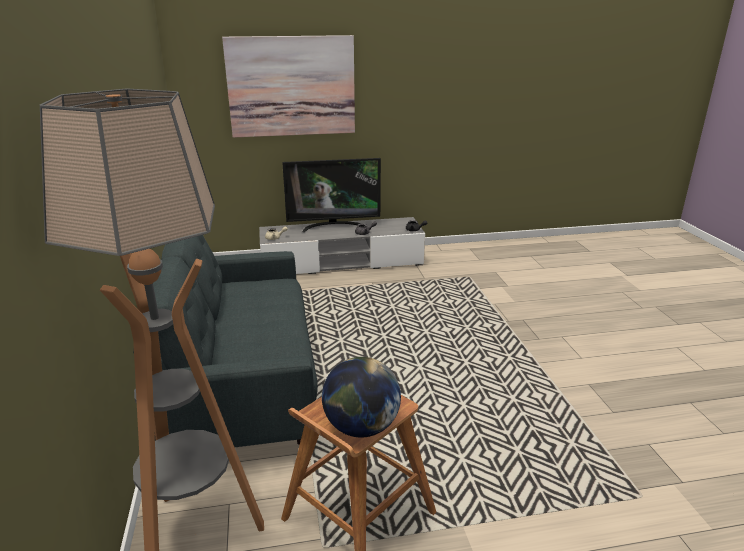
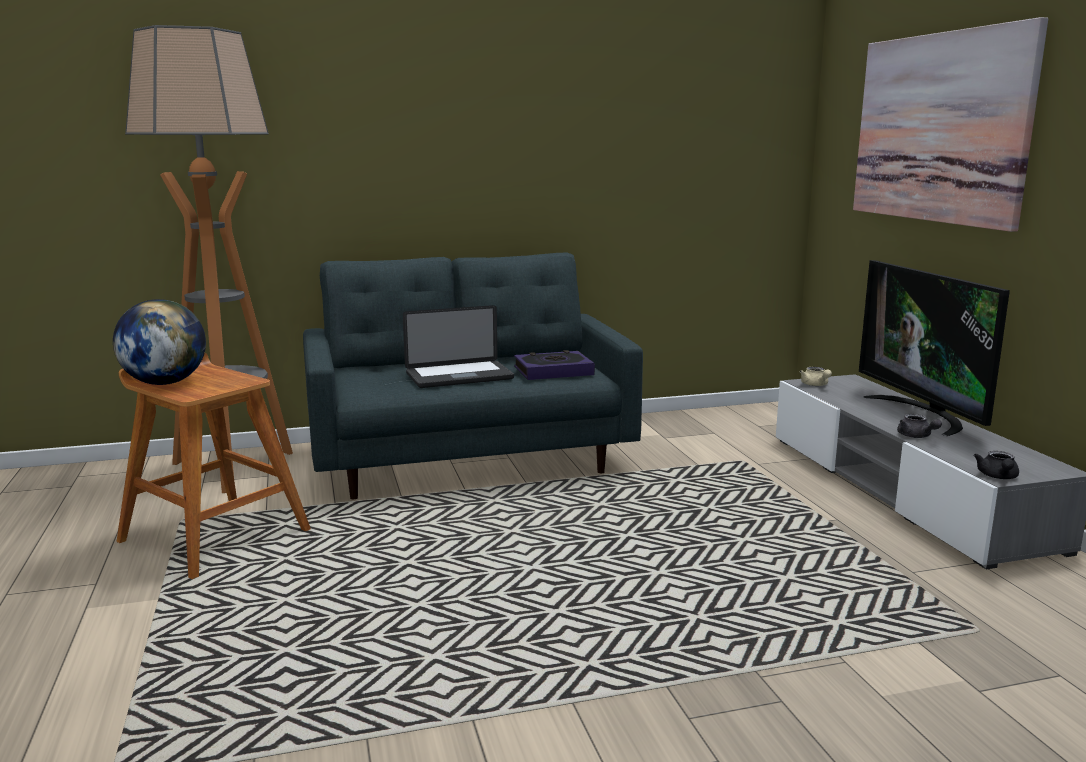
camera: 85 degrees right, 10 degrees down
none -> laptop [403,305,514,388]
none -> book [514,350,595,380]

